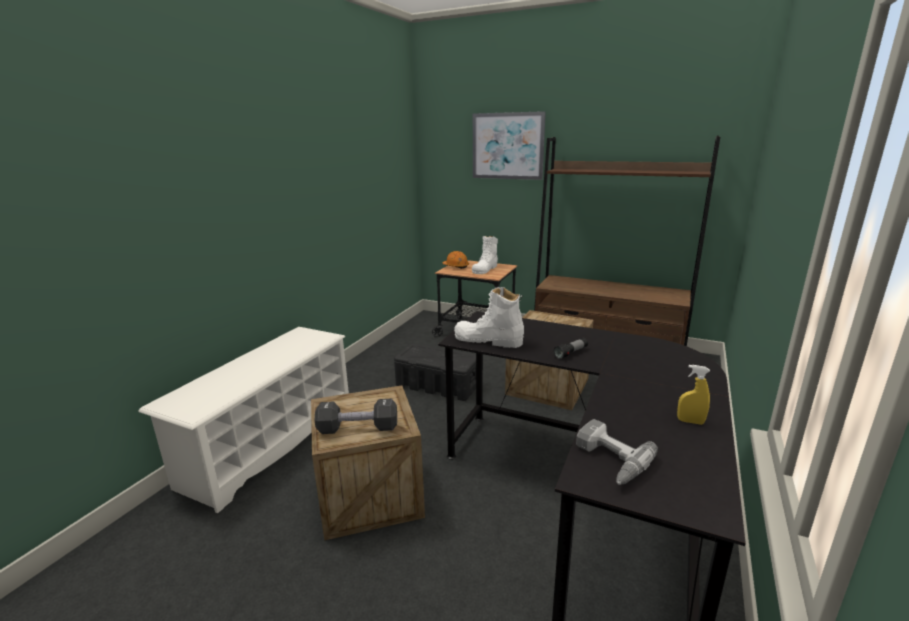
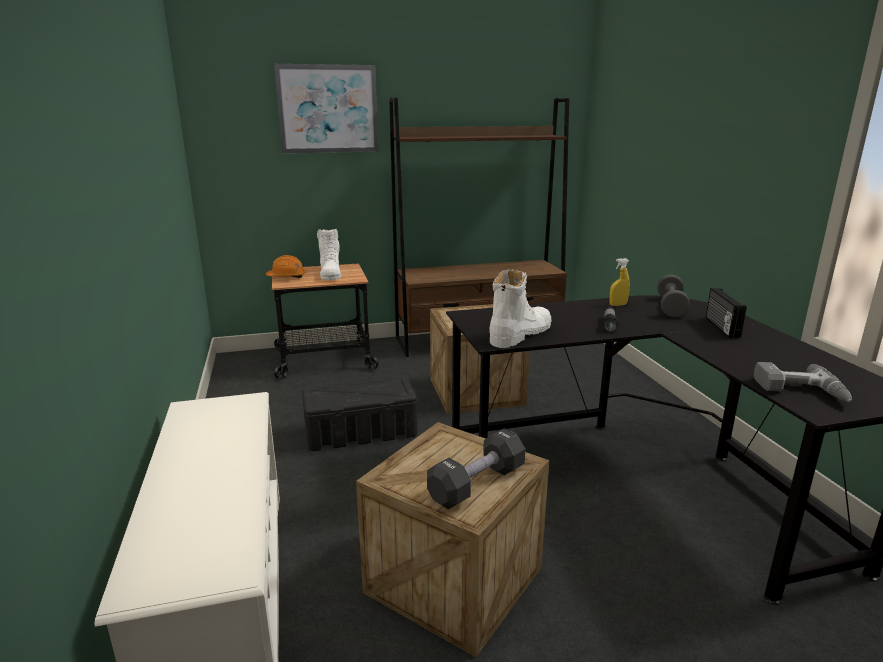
camera: 40 degrees left, 0 degrees up
white boot [454,287,524,348] -> white boot turned 150 degrees clockwise [489,269,551,348]
yellow spray bottle [677,365,710,425] -> yellow spray bottle moved to [610,258,630,306]
none -> grey dumbbell [657,275,690,317]
none -> radio [706,288,747,338]

